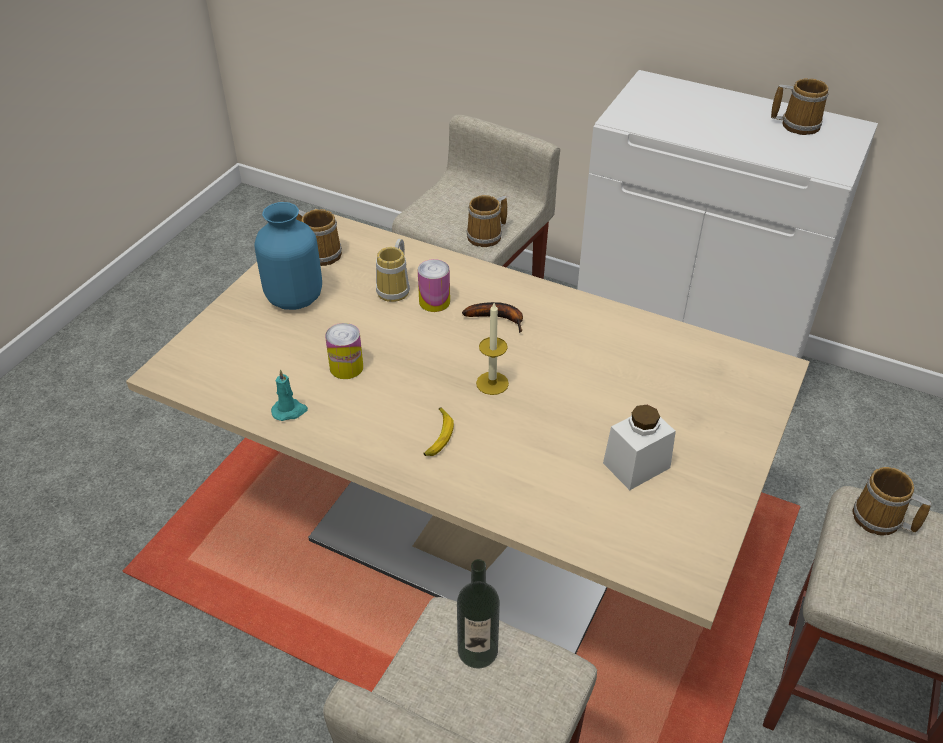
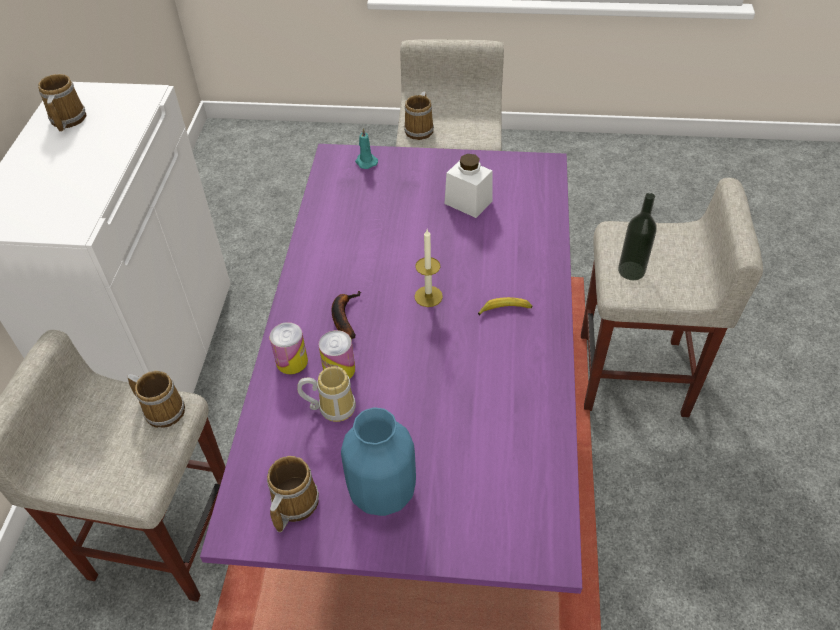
camera: 110 degrees left, 5 degrees up
beige dining table [126,209,810,654] -> purple dining table [200,144,582,594]
turquoise candle [271,369,308,421] -> turquoise candle moved to [355,128,378,169]
can [325,323,363,379] -> can moved to [269,322,308,374]

